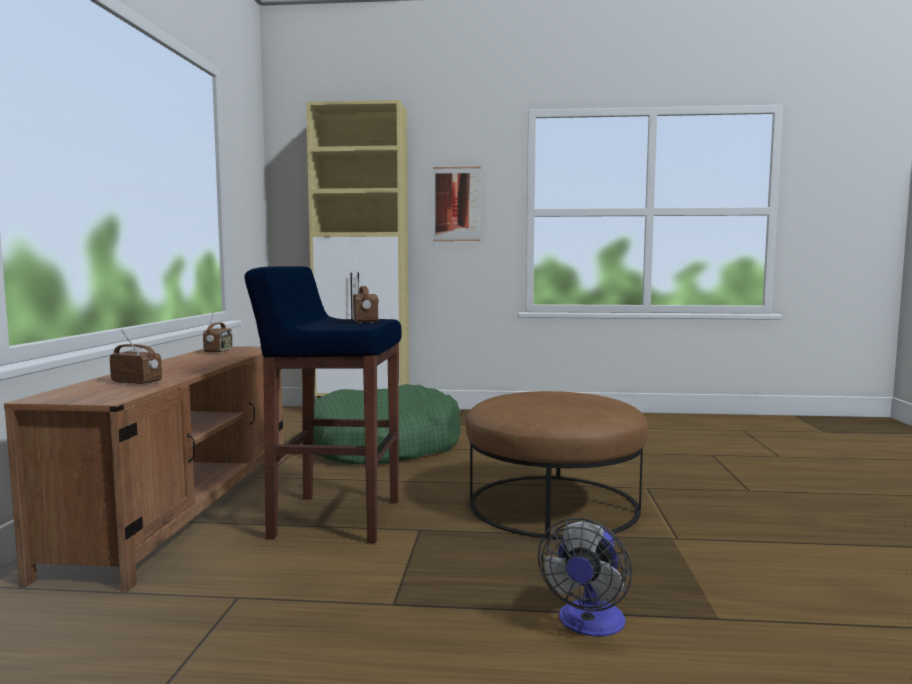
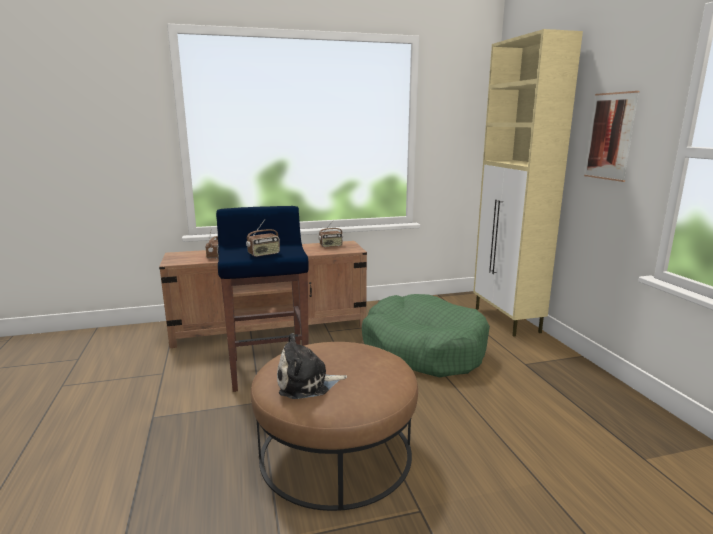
camera: 70 degrees right, 10 degrees up
fan [538,518,632,637] -> none
none -> plush toy [277,333,347,399]

